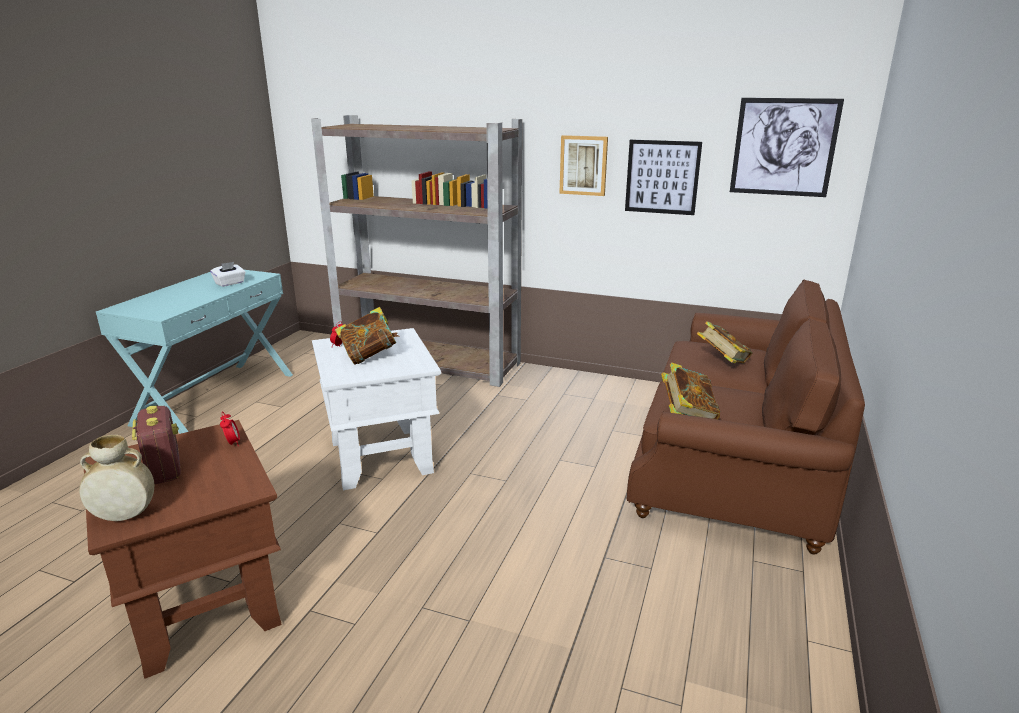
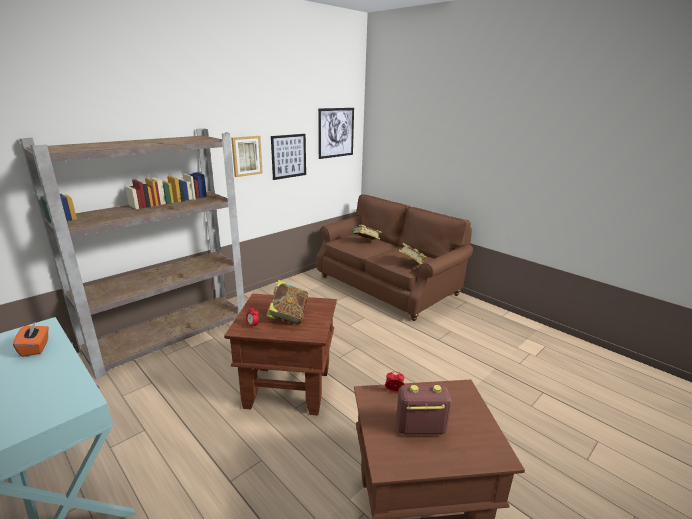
camera: 65 degrees left, 0 degrees up
beige vase [79,435,154,521] -> none
white tissue box [210,262,246,287] -> orange tissue box [13,321,49,357]
white side table [312,328,441,490] -> brown side table [224,294,337,416]

